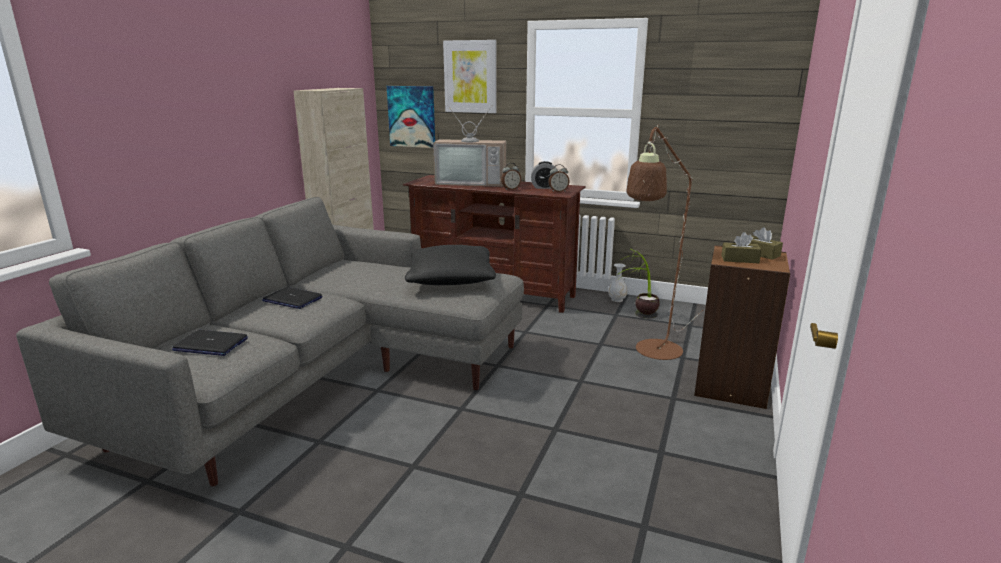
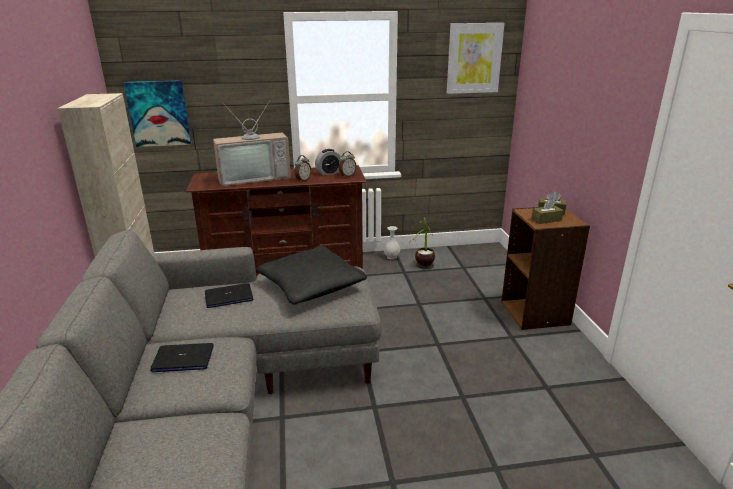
camera: 30 degrees left, 5 degrees up
laptop [172,330,248,356] -> laptop moved to [205,283,253,308]
picture [443,40,497,113] -> picture moved to [447,23,505,94]
brown floor lamp [626,125,703,360] -> none

